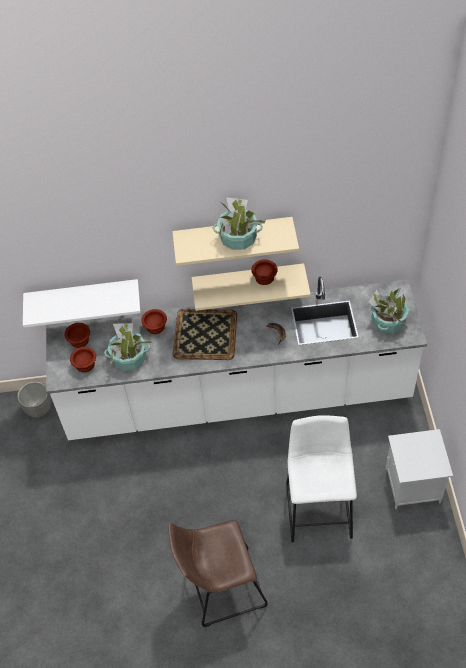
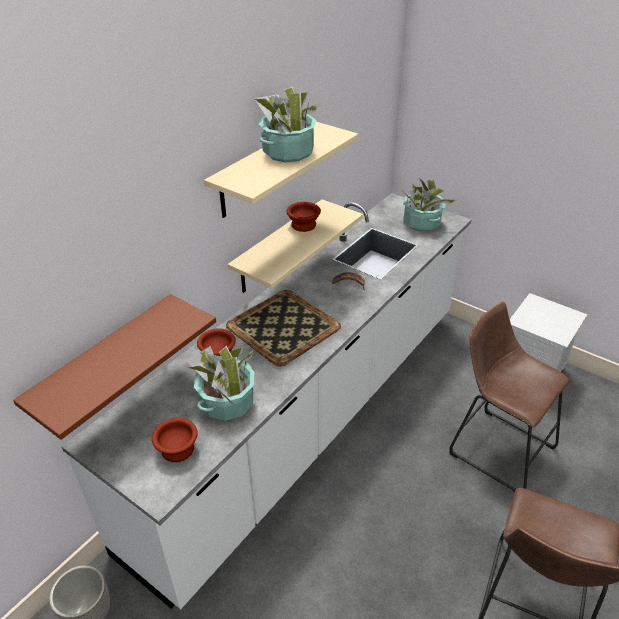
camera: 50 degrees left, 15 degrees down
white shelf [23,279,141,327] -> brown shelf [13,294,216,440]
brown bowl [65,323,90,348] -> none
white stool [286,415,357,542] -> brown stool [449,302,569,493]

